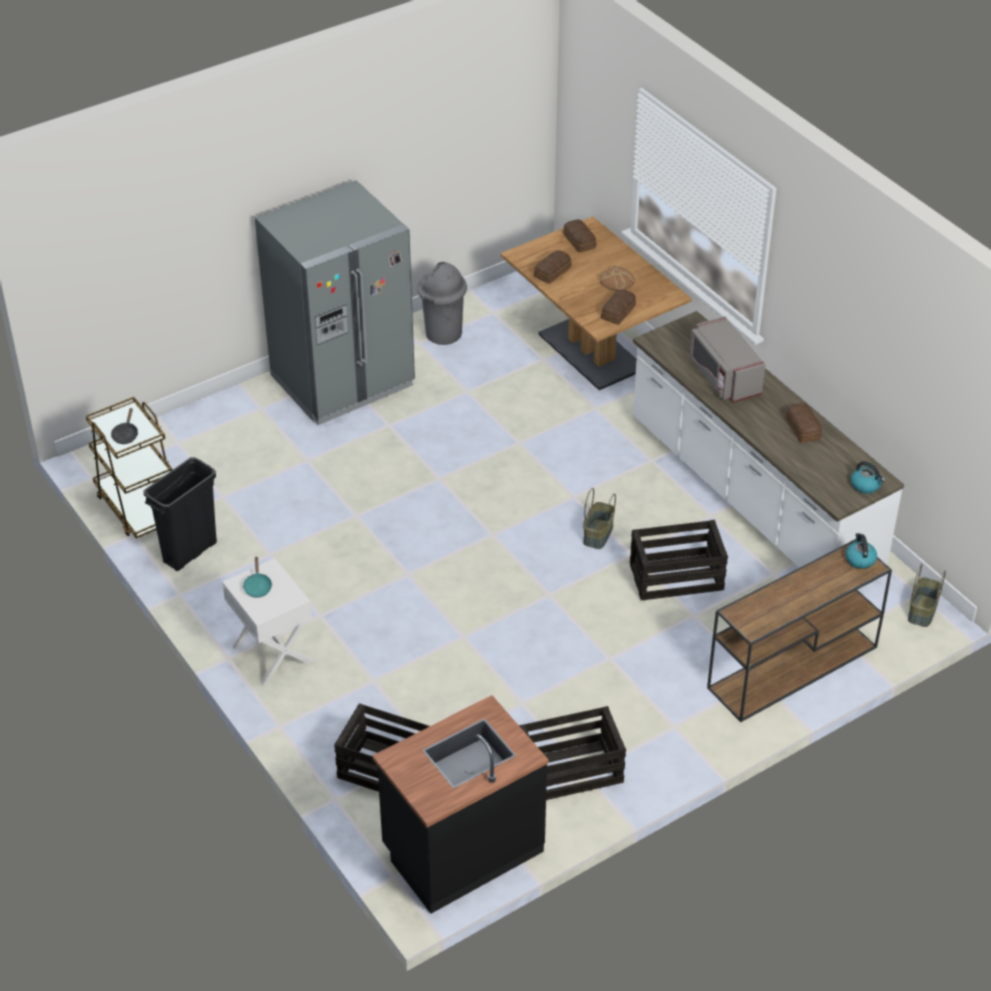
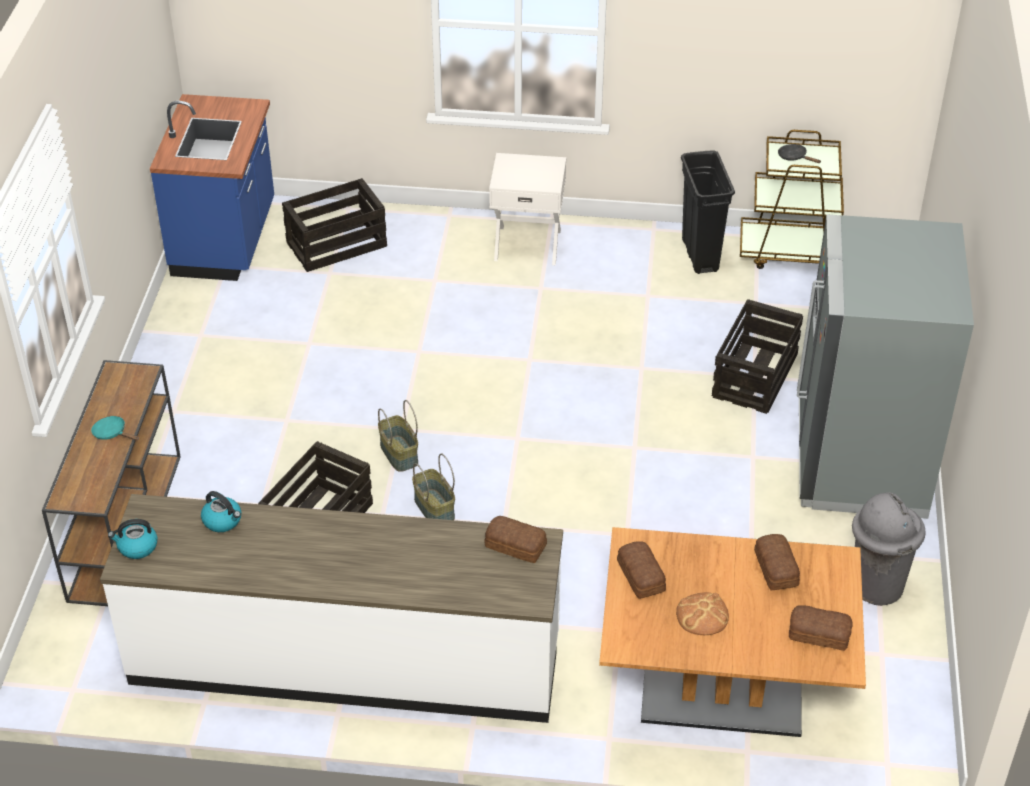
camera: 130 degrees right, 0 degrees up
turquoise frying pan [243,556,272,598] -> turquoise frying pan moved to [91,416,139,441]
black counter [372,695,549,914] -> blue counter [150,94,274,281]
crate [519,706,626,800] -> crate moved to [712,299,803,414]
grey microwave [689,316,765,402] -> none
bread [785,403,822,443] -> bread moved to [485,516,547,563]
kettle [845,533,877,569] -> kettle moved to [201,491,241,532]
basket [908,563,946,627] -> basket moved to [378,400,418,472]

